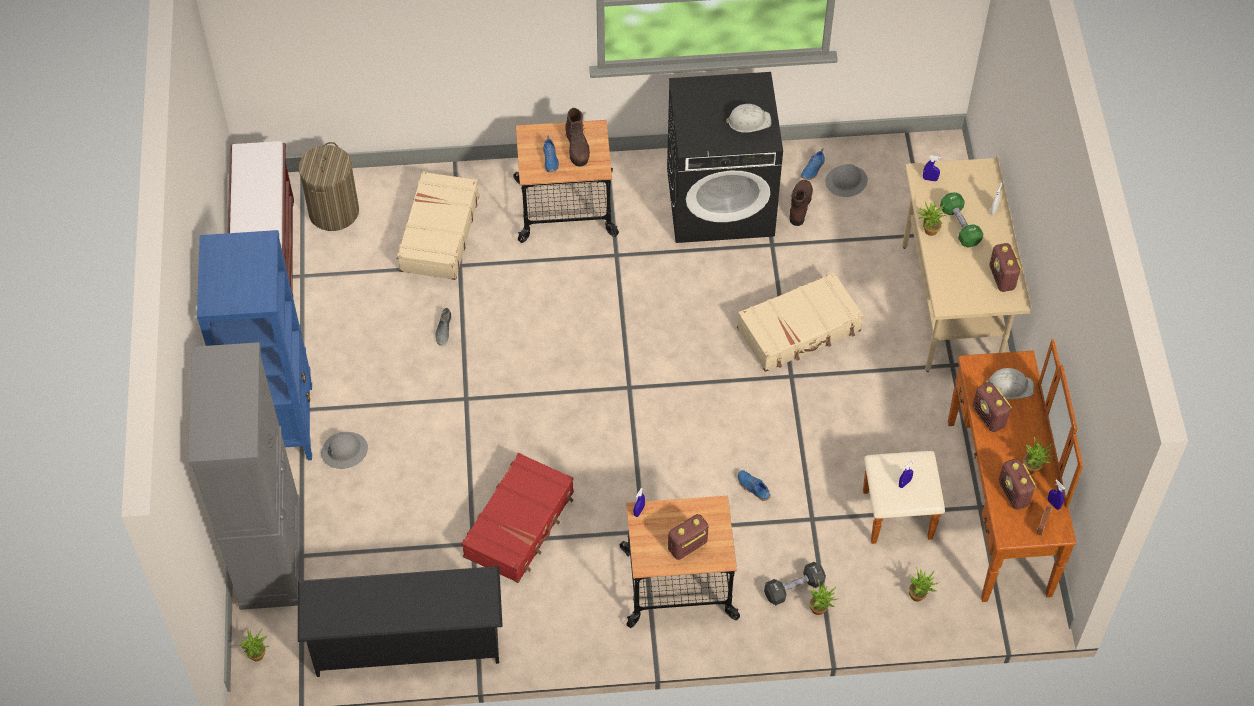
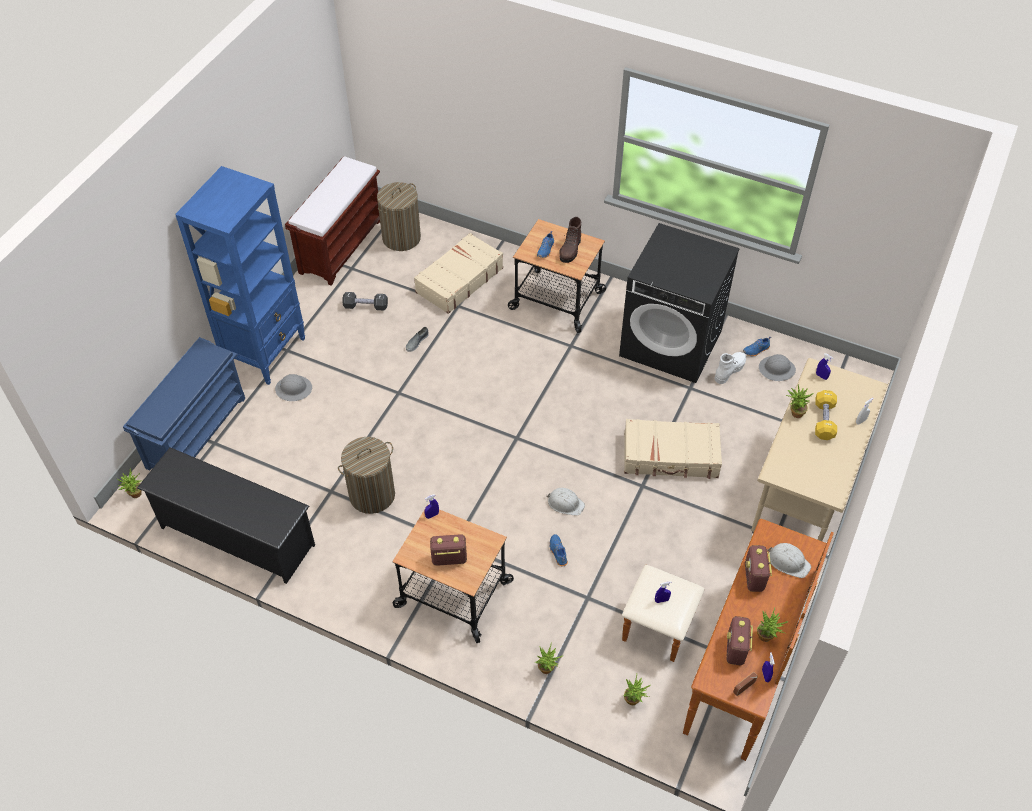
camera: 30 degrees right, 5 degrees down
grey cabinet [188,342,300,610] -> blue shoe rack [123,337,245,471]
red suitcase [462,453,574,583] -> laundry basket [338,437,395,514]
white hard hat [726,104,771,133] -> white hard hat moved to [546,488,585,516]
black dumbbell [764,562,826,605] -> black dumbbell moved to [342,292,388,310]
brown boot [790,180,813,226] -> white boot [715,352,746,384]
green dumbbell [940,192,983,247] -> yellow dumbbell [815,390,837,440]
radio [989,243,1022,292] -> none

